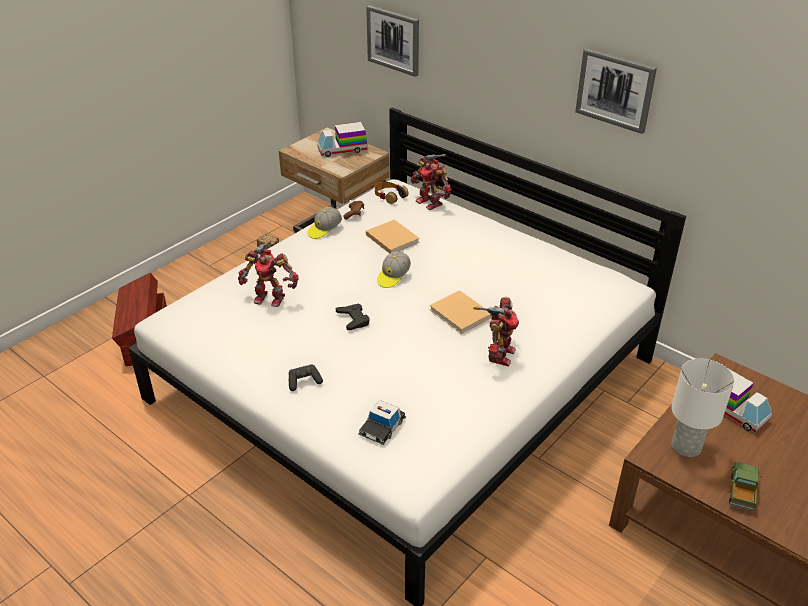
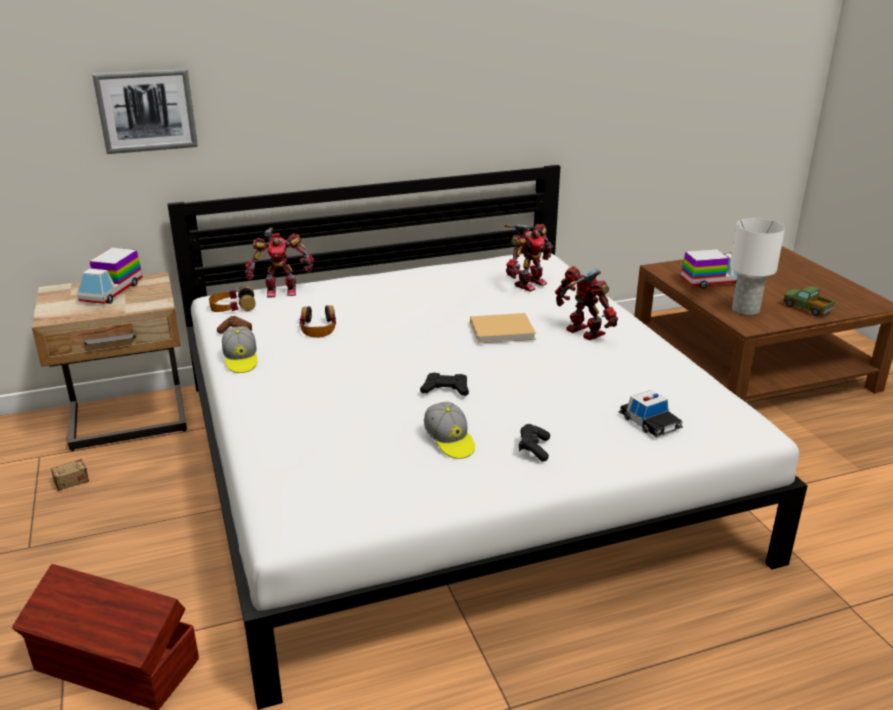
camera: 60 degrees left, 10 degrees down
toy robot [238,240,298,307] -> toy robot moved to [505,224,553,292]
beige book [366,220,420,253] -> headphones [300,305,336,338]
cap [377,251,411,288] -> cap moved to [424,402,475,459]
picture [575,48,657,134] -> none

